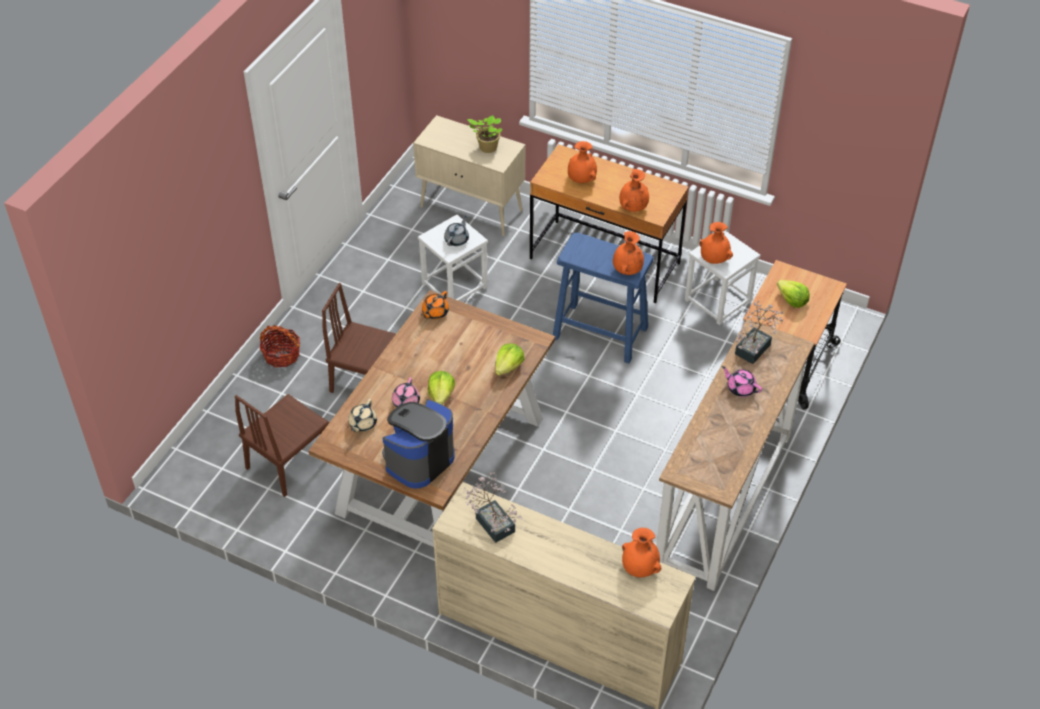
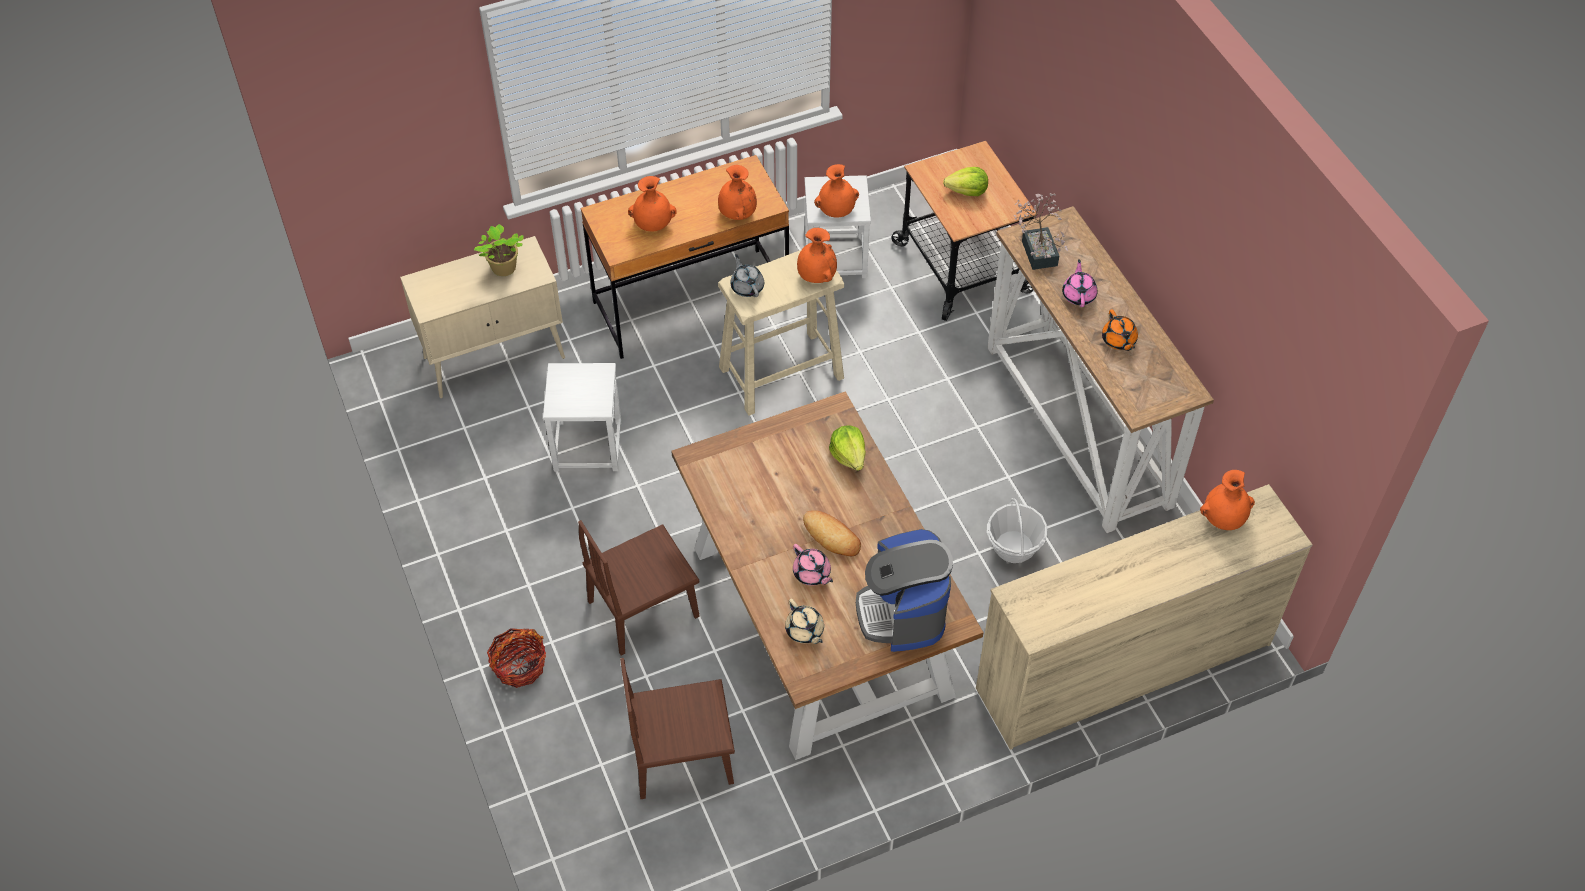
camera: 50 degrees left, 5 degrees up
brown chair [235,394,329,497] -> brown chair turned 90 degrees clockwise [620,658,735,799]
orange teapot [421,291,449,319] -> orange teapot moved to [1102,309,1138,351]
lettuce [428,371,455,405] -> bread [803,510,861,556]
grey teapot [444,216,469,246] -> grey teapot moved to [730,254,764,297]
potted plant [463,472,522,543] -> none
blue stool [553,232,654,364] -> beige stool [718,250,844,416]
pink teapot [722,366,762,397] -> pink teapot turned 105 degrees clockwise [1062,259,1097,307]
none -> basket [987,498,1047,563]

